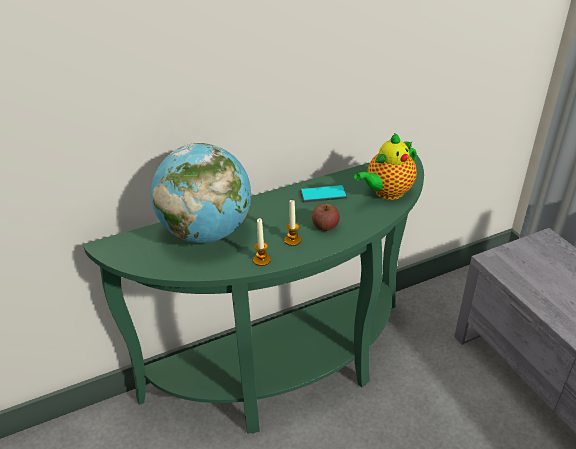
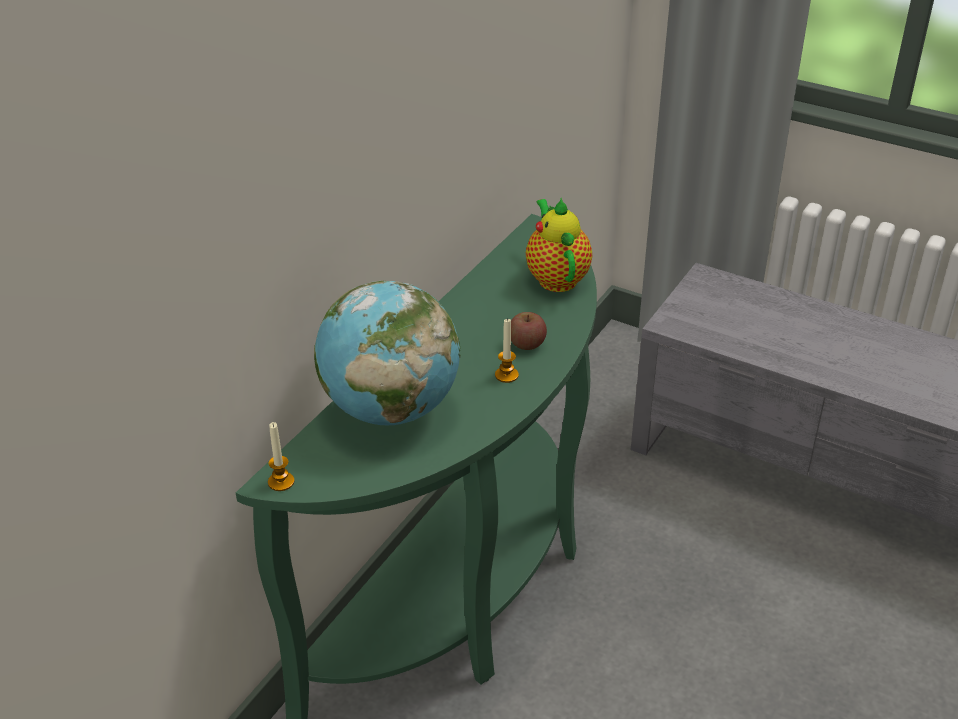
camera: 35 degrees left, 0 degrees up
candle [253,218,271,266] -> candle moved to [268,422,294,491]
phone [300,185,347,203] -> none
teapot [354,133,417,200] -> teapot turned 150 degrees clockwise [526,198,592,292]

